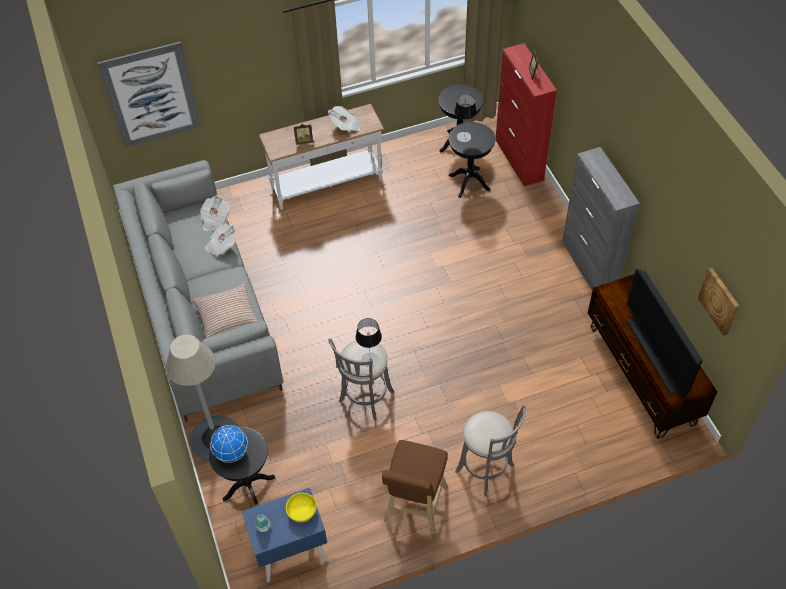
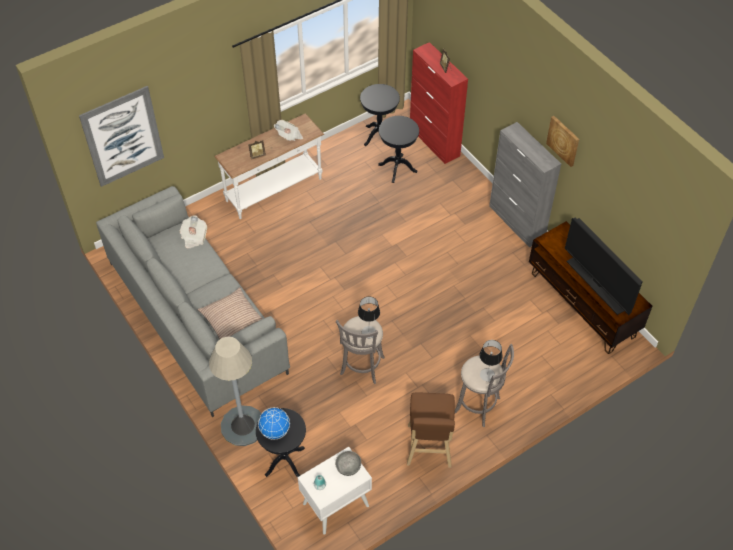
camera: 15 degrees left, 0 degrees up
newspaper [205,224,236,257] -> none
blue nightstand [241,488,328,582] -> white nightstand [297,447,372,535]
yellow bowl [286,493,317,522] -> grey bowl [335,451,361,476]
table lamp [454,94,477,142] -> table lamp moved to [479,340,502,381]
picture [698,268,739,336] -> picture moved to [546,116,579,167]

